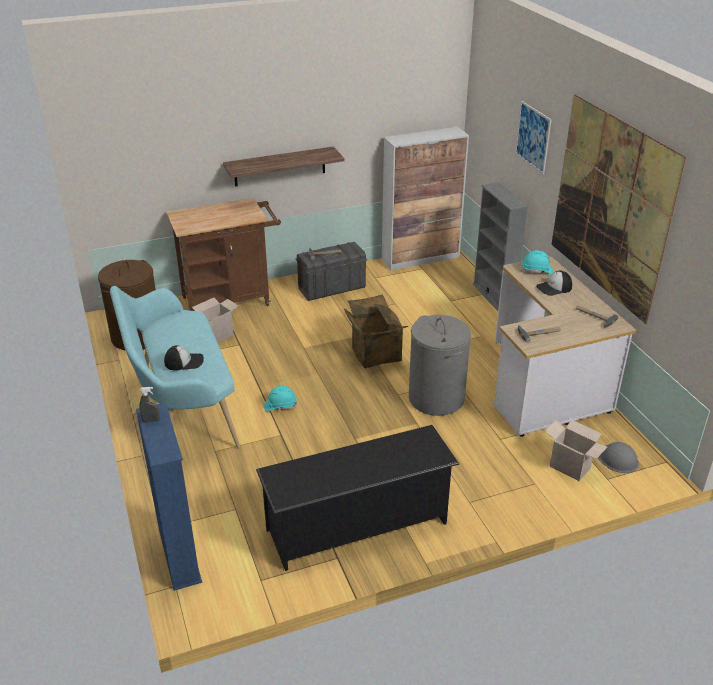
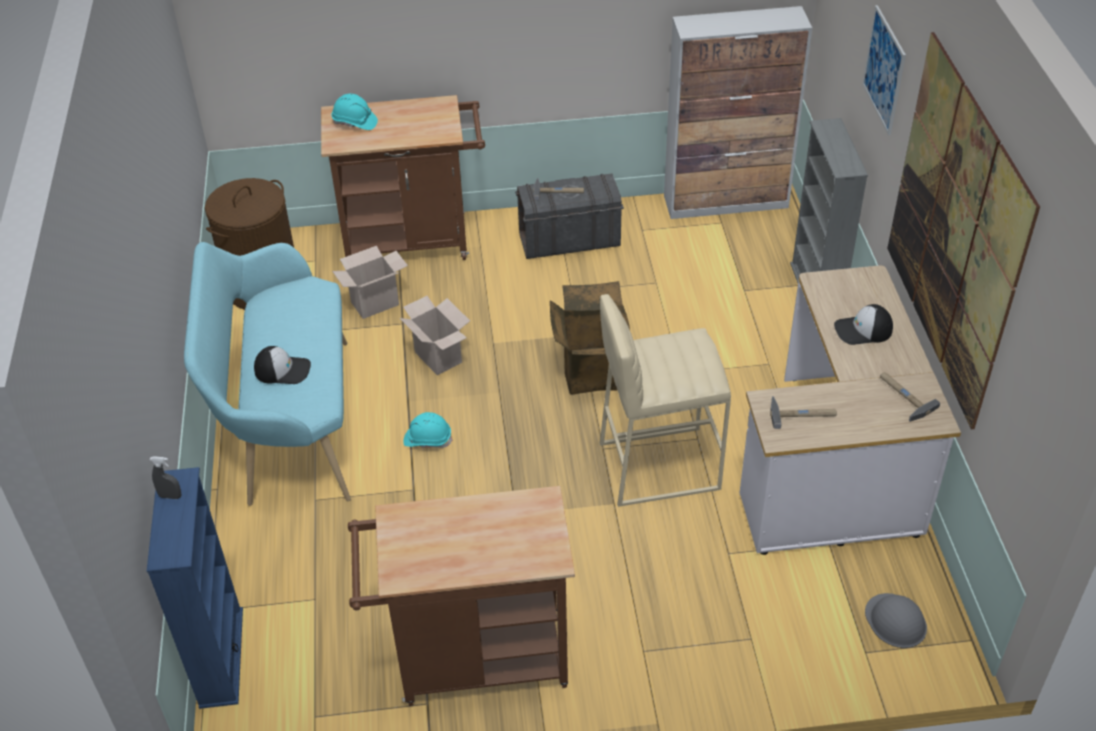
camera: 15 degrees right, 10 degrees up
shelf [223,146,345,187] -> none
black shoe rack [256,425,459,571] -> brown cart [348,486,575,706]
grey laundry basket [409,315,471,416] -> beige stool [600,294,731,507]
turquoise hard hat [521,250,554,274] -> turquoise hard hat moved to [331,94,378,130]
cardboard box [545,420,607,481] -> cardboard box moved to [400,296,470,375]

